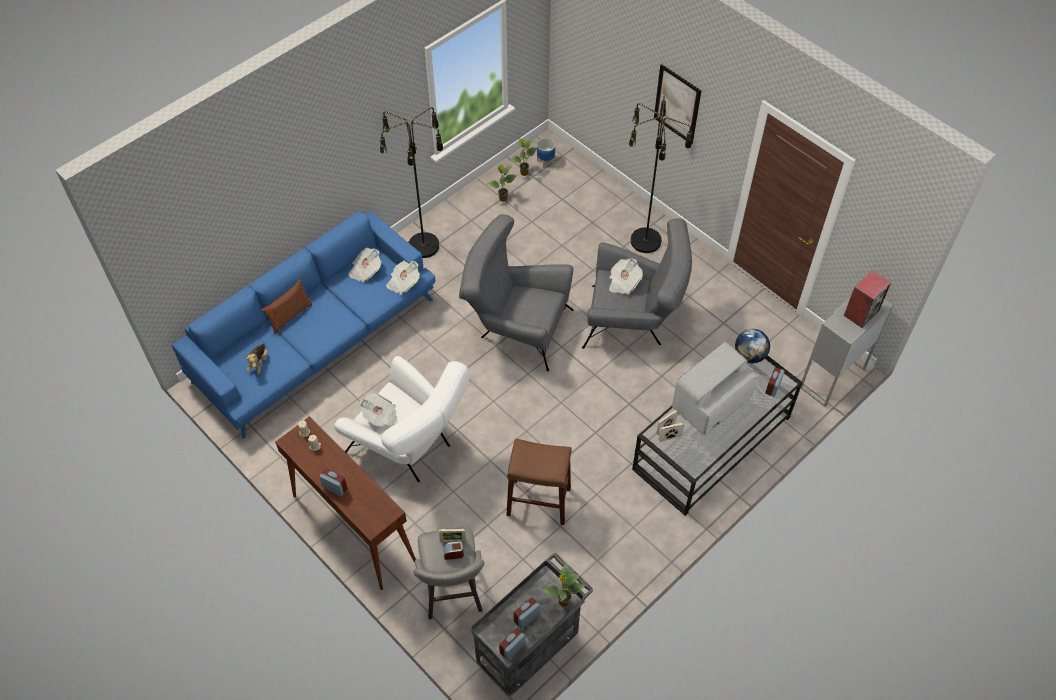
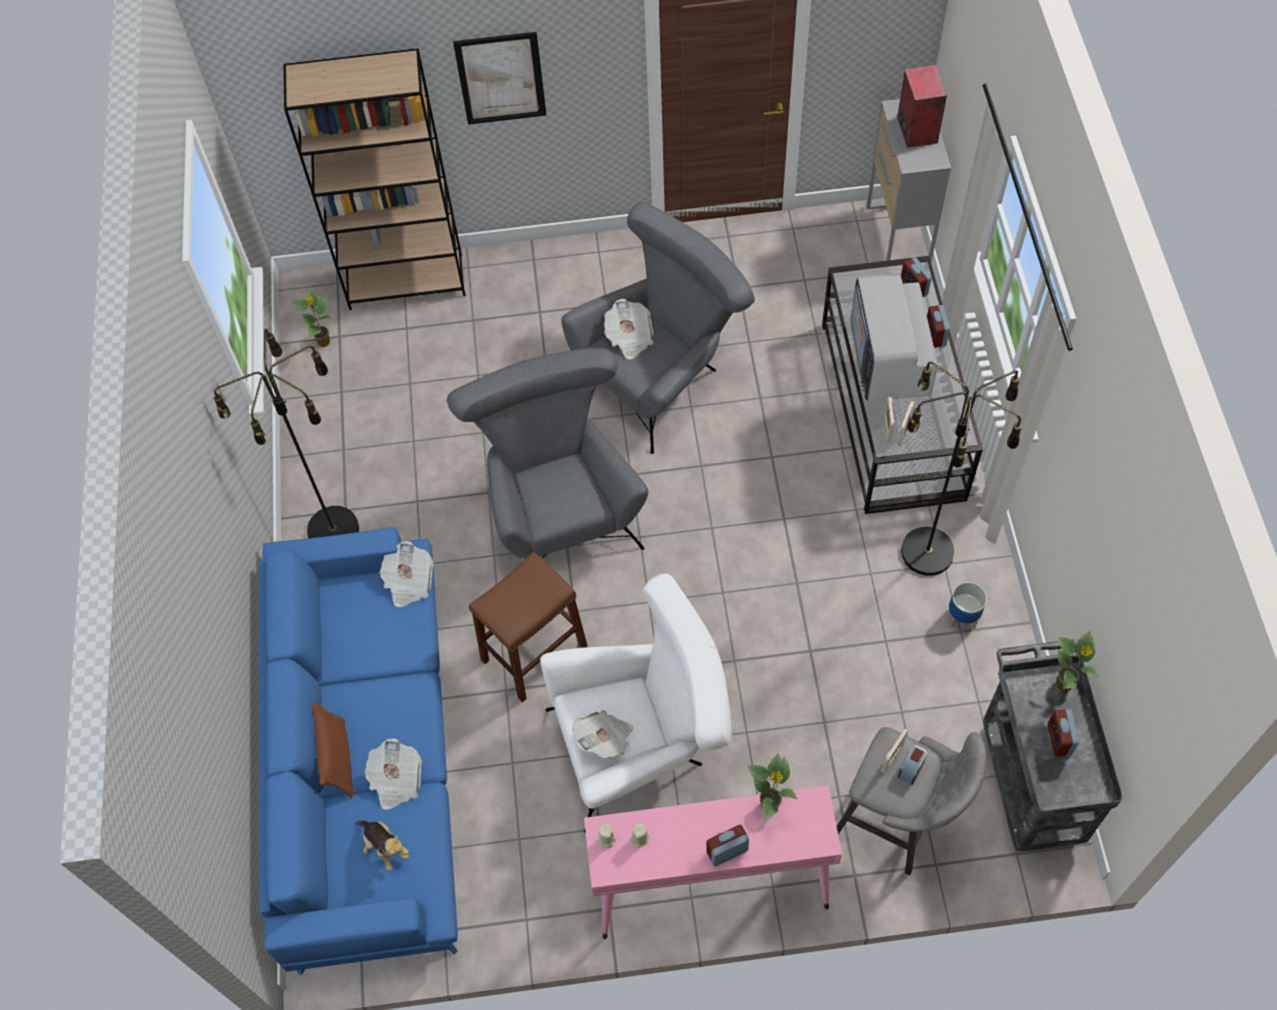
camera: 50 degrees left, 5 degrees up
brown console table [275,416,416,590] -> pink console table [584,785,842,939]
newspaper [348,248,381,283] -> newspaper moved to [364,738,422,810]
grey armchair [459,214,574,371] -> grey armchair turned 105 degrees clockwise [447,348,648,559]
potted plant [487,164,517,202] -> potted plant moved to [748,753,797,820]
alarm clock [499,628,525,660] -> alarm clock moved to [927,305,950,348]
brown stool [506,439,572,525] -> brown stool moved to [469,552,588,702]
planter [537,138,555,168] -> planter moved to [949,582,987,630]
floor lamp [629,96,692,253] -> floor lamp moved to [901,362,1022,576]
globe [735,329,770,363] -> none
none -> beige bookcase [283,48,466,310]

